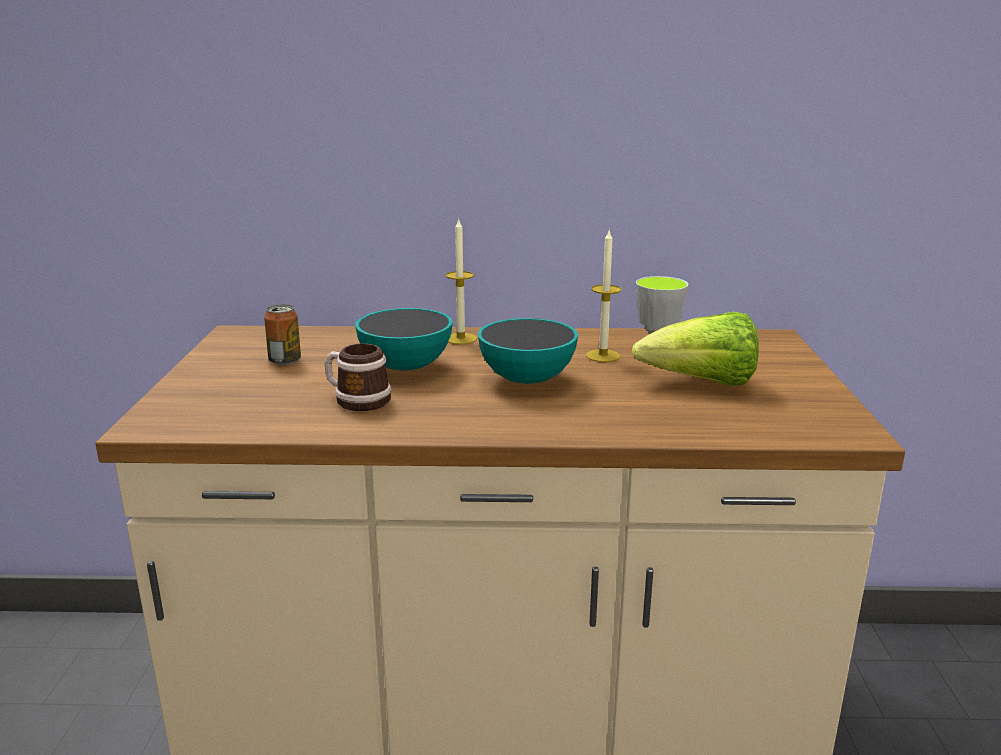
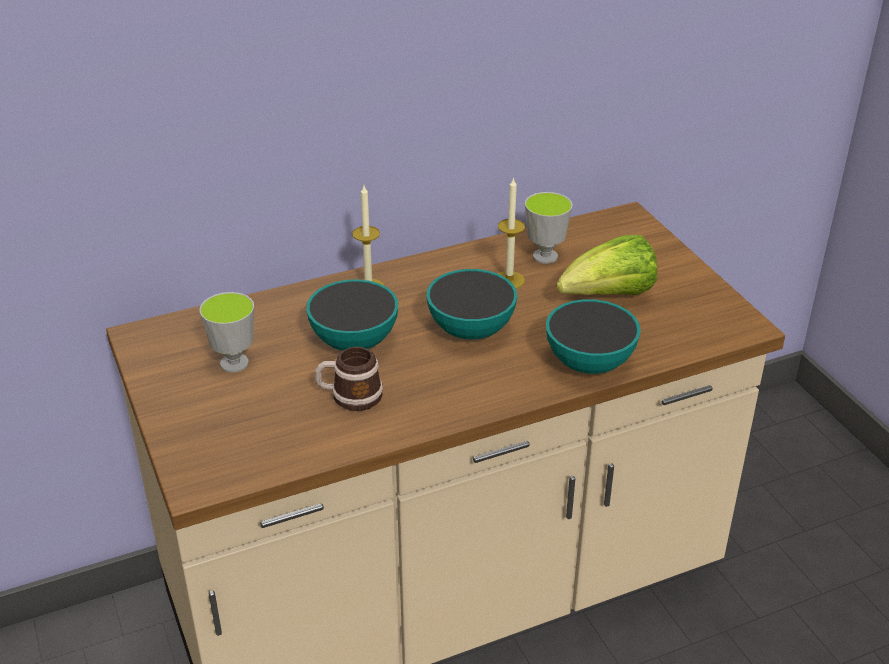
camera: 25 degrees left, 15 degrees up
can [264,304,301,365] -> cup [200,292,254,372]
none -> bowl [546,299,641,374]

